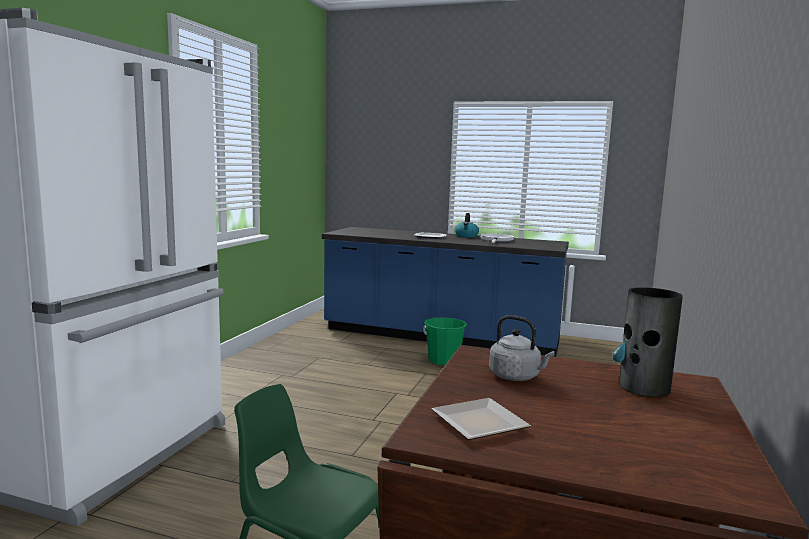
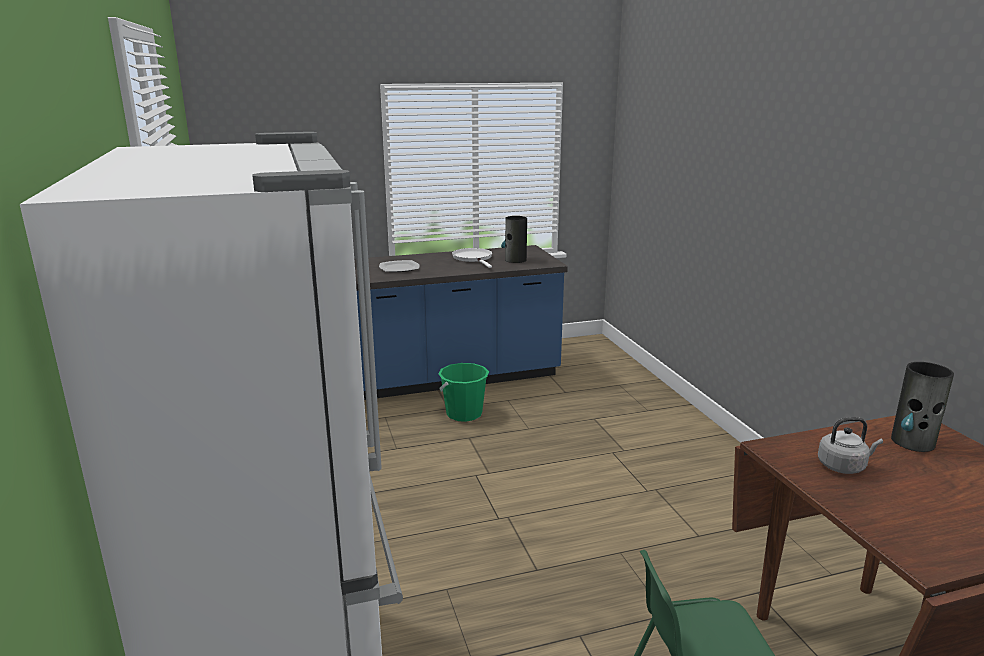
camera: 35 degrees left, 10 degrees up
plate [432,398,531,440] -> none
kettle [455,213,479,237] -> none
none -> vase [501,216,527,263]

